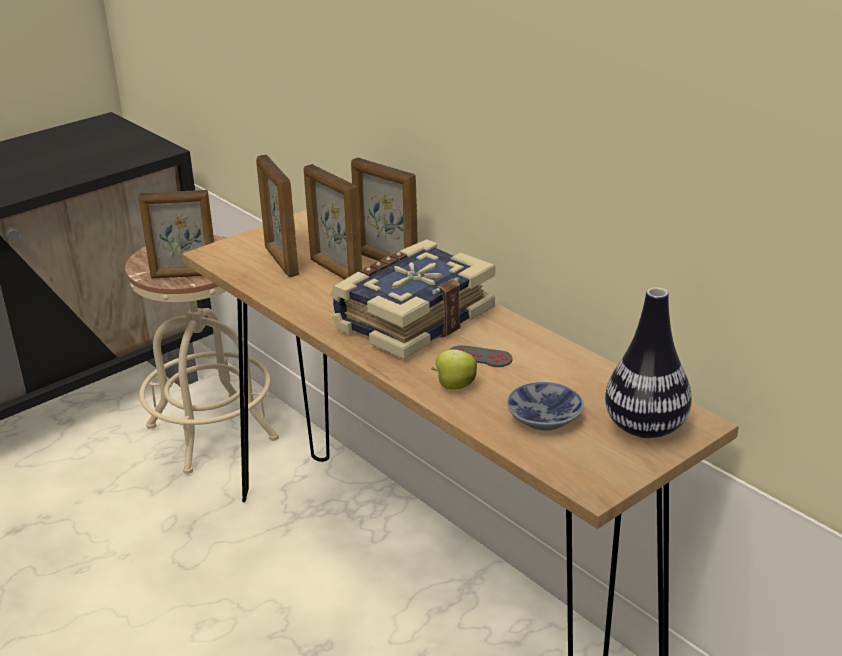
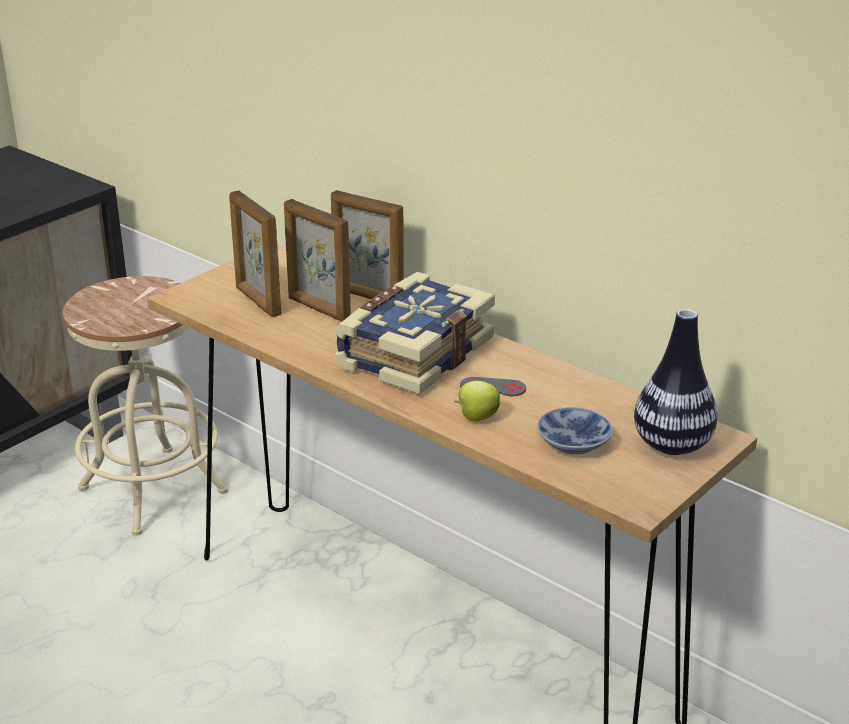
camera: 10 degrees left, 0 degrees up
picture frame [138,190,214,278] -> none

